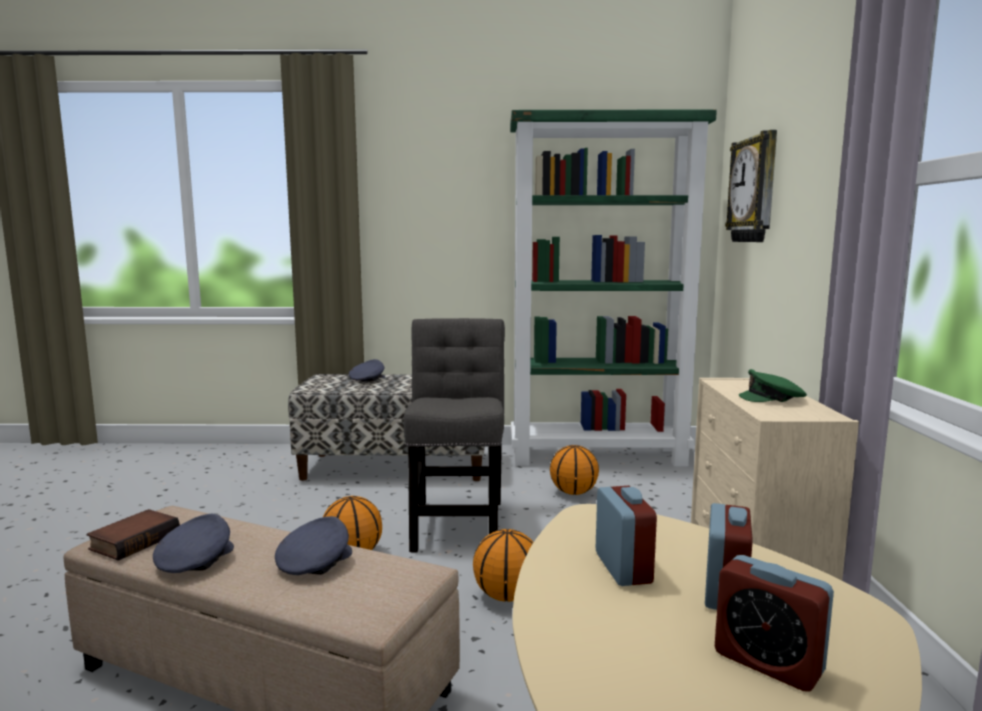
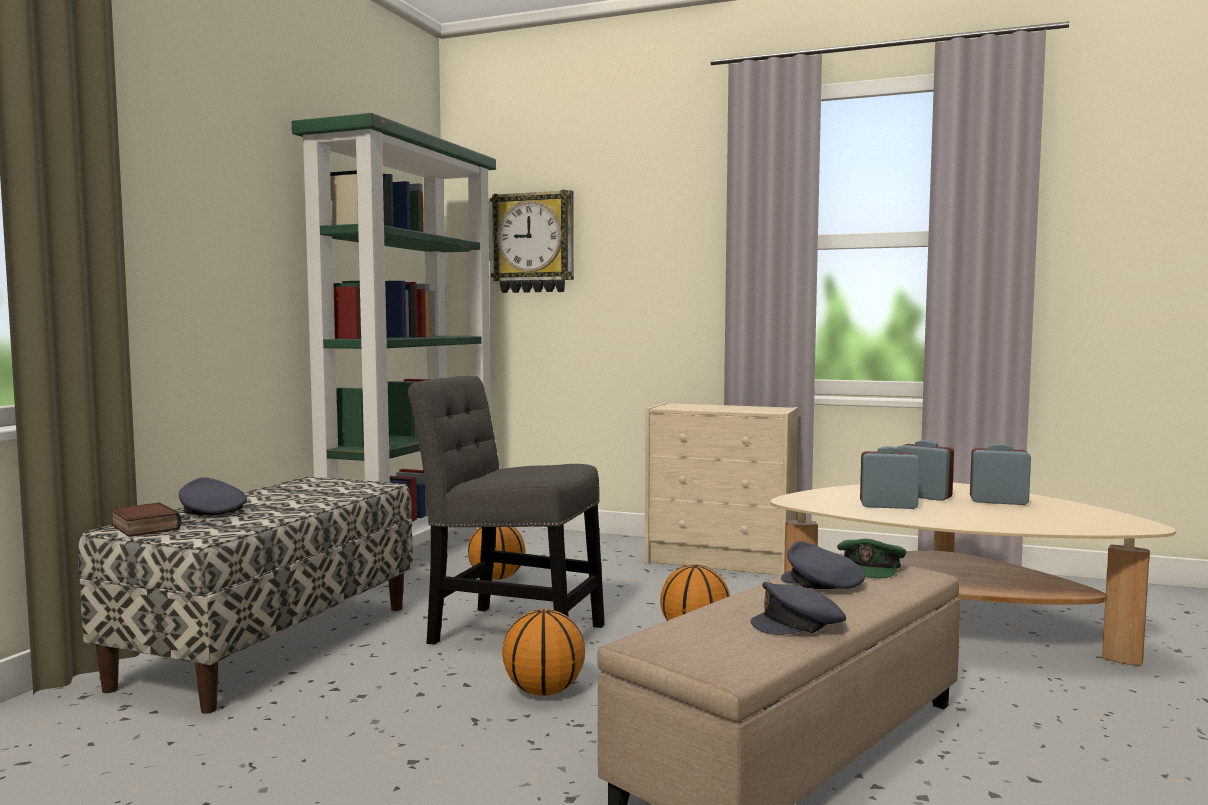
camera: 70 degrees left, 5 degrees down
book [87,509,180,561] -> book moved to [110,502,181,537]
grey cap [153,514,234,573] -> grey cap turned 45 degrees counterclockwise [750,582,846,635]
alarm clock [715,555,834,692] -> alarm clock turned 135 degrees counterclockwise [970,443,1031,505]
green cap [739,369,807,402] -> green cap moved to [837,539,906,578]

